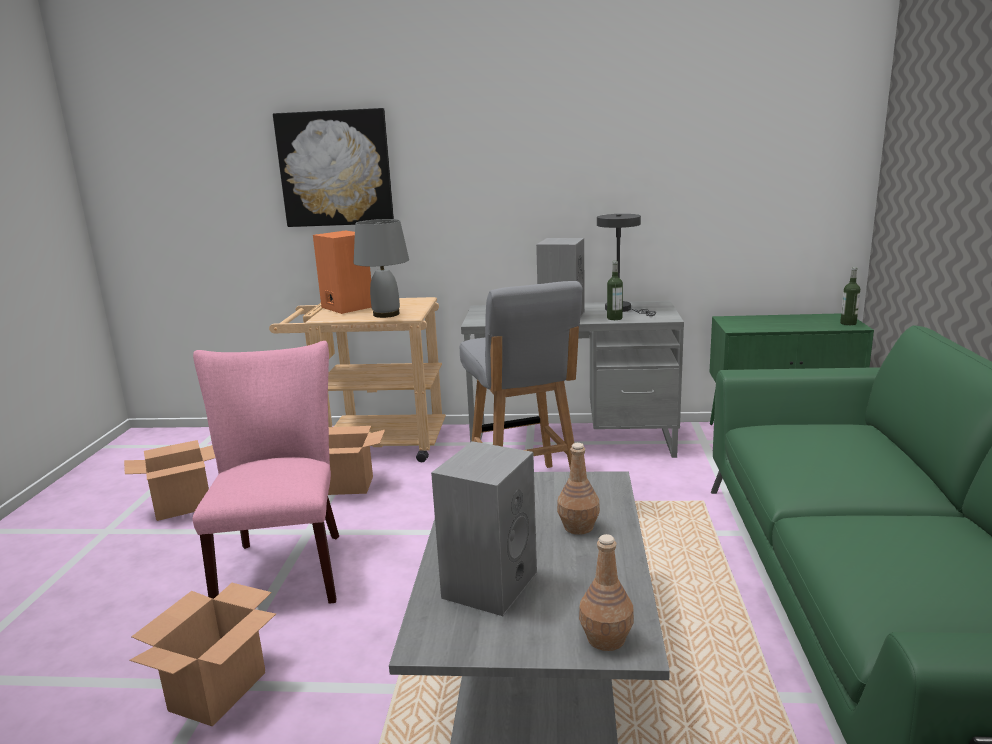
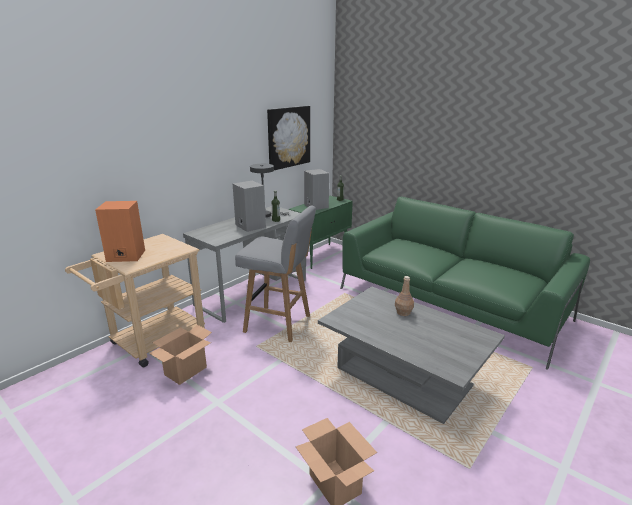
camera: 55 degrees left, 5 degrees up
cardboard box [124,440,215,521] -> none
pink chair [193,341,339,604] -> none
picture [273,108,394,227] -> picture moved to [267,106,310,170]
grey table lamp [353,219,409,318] -> none
grey speaker [431,441,537,616] -> grey speaker moved to [304,169,329,210]
brown bottle [579,534,634,651] -> none

